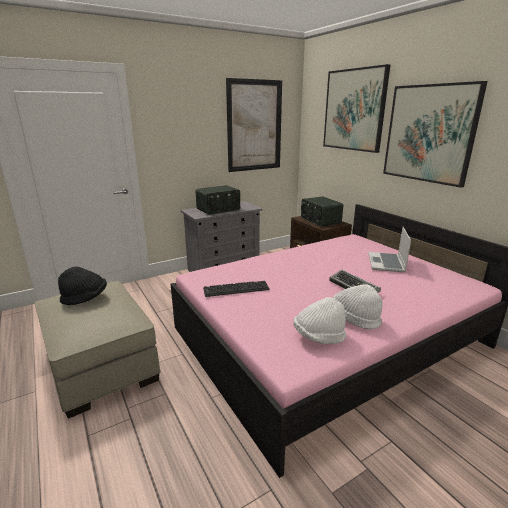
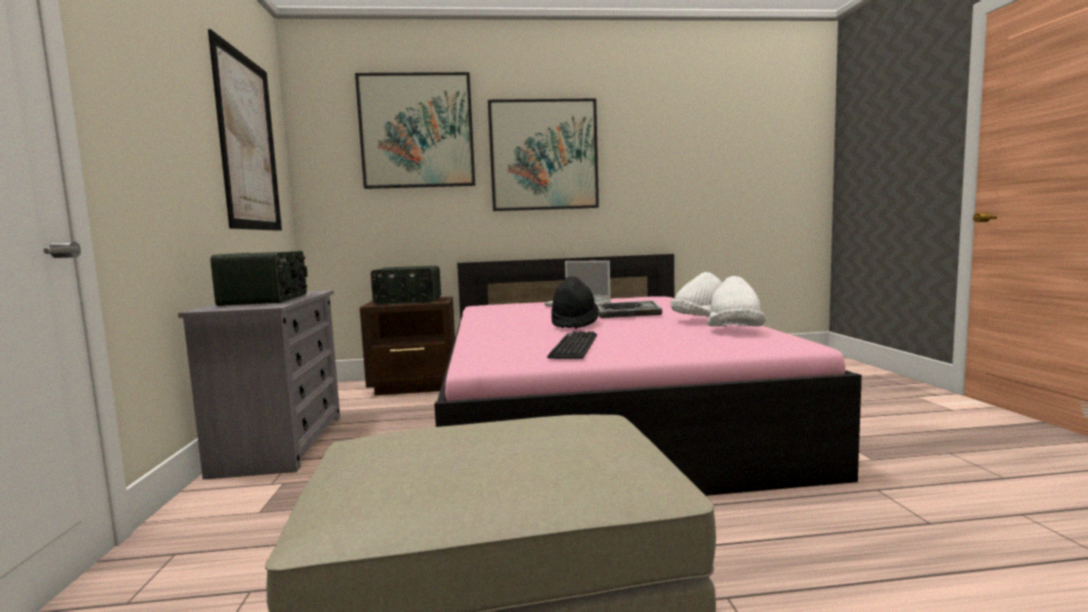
camera: 65 degrees left, 15 degrees down
black hat [58,267,107,305] -> black hat moved to [551,276,598,329]

